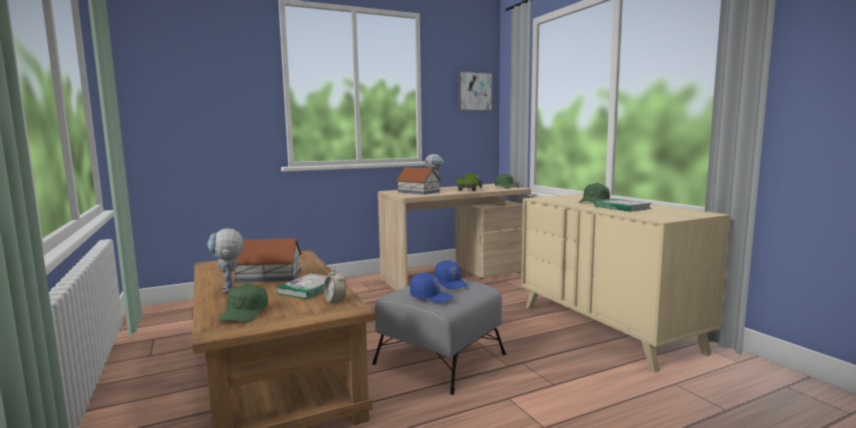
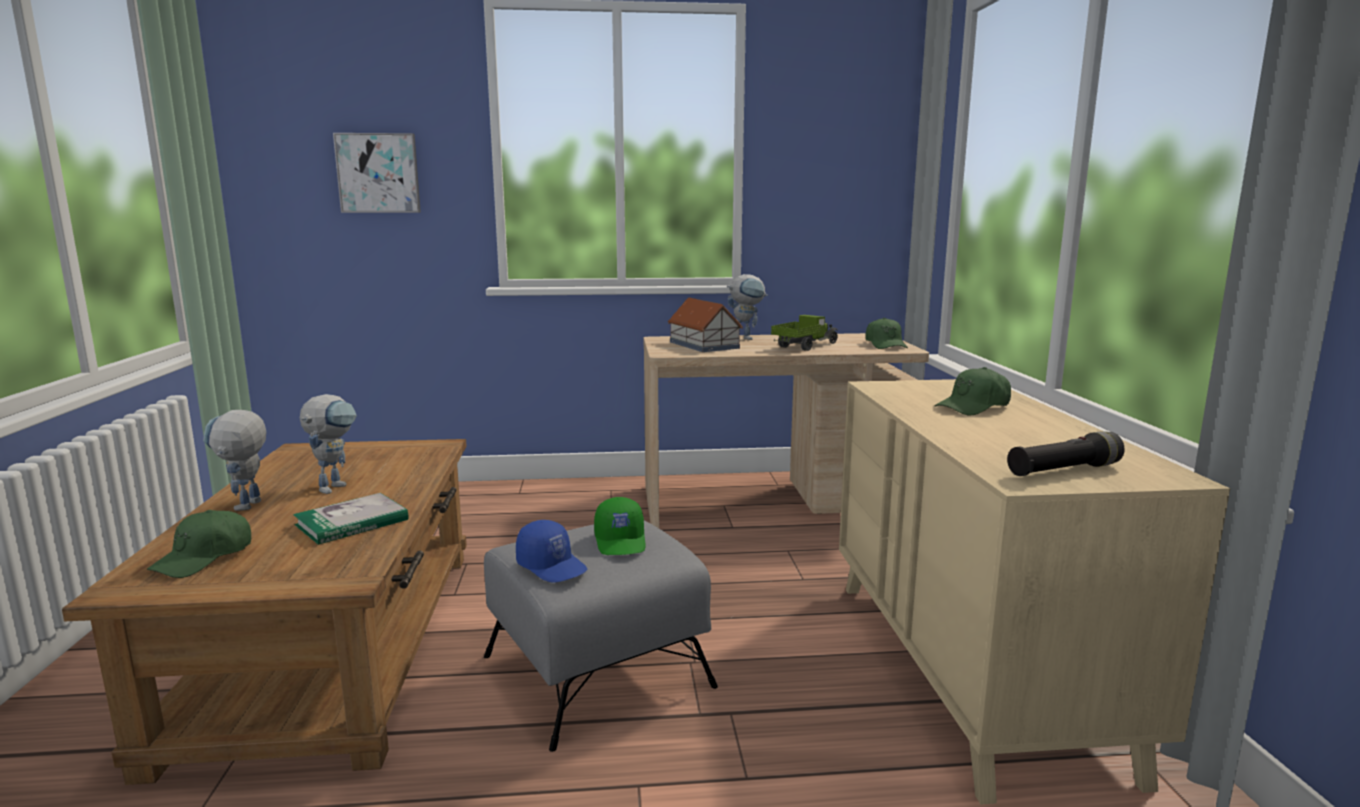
camera: 20 degrees right, 5 degrees up
toy house [234,238,302,283] -> toy robot [300,394,357,494]
alarm clock [324,267,346,304] -> none
blue cap [434,260,468,289] -> green cap [594,497,646,555]
picture [458,71,493,111] -> picture moved to [333,133,421,213]
book [594,199,652,212] -> none
none -> black flashlight [1007,432,1125,476]

